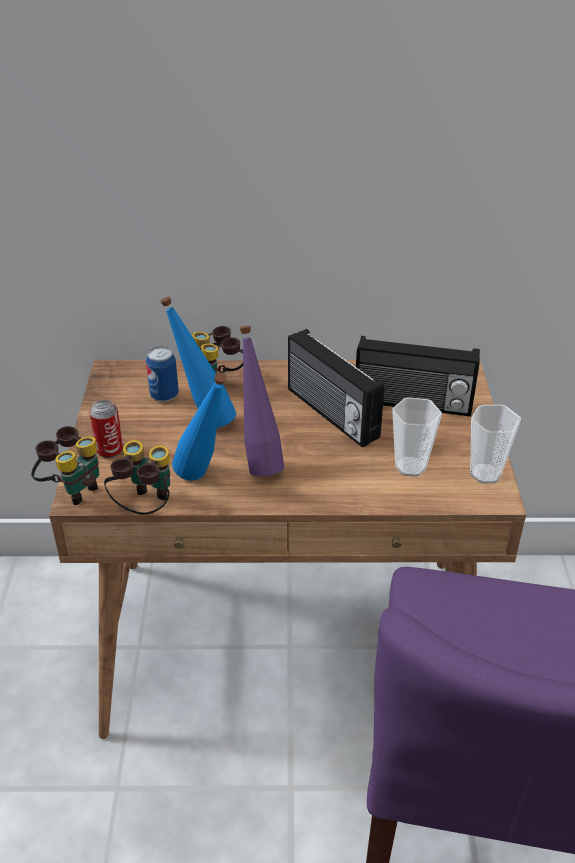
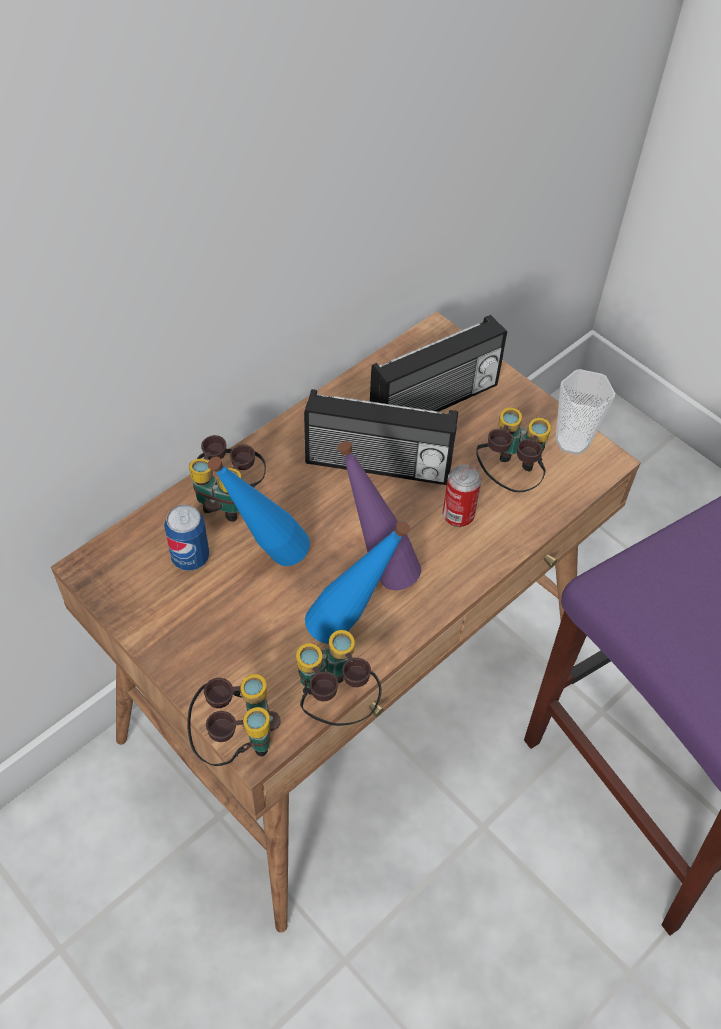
camera: 45 degrees left, 15 degrees up
can [89,400,123,458] -> can moved to [442,464,481,527]
cup [392,397,442,477] -> binoculars [476,407,551,492]

